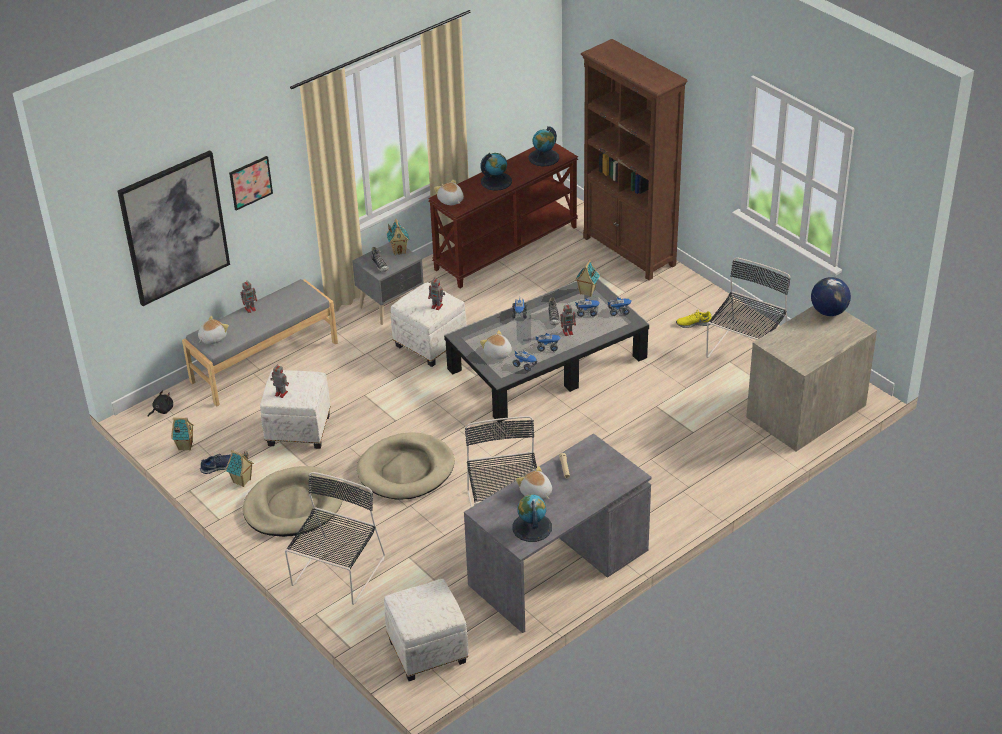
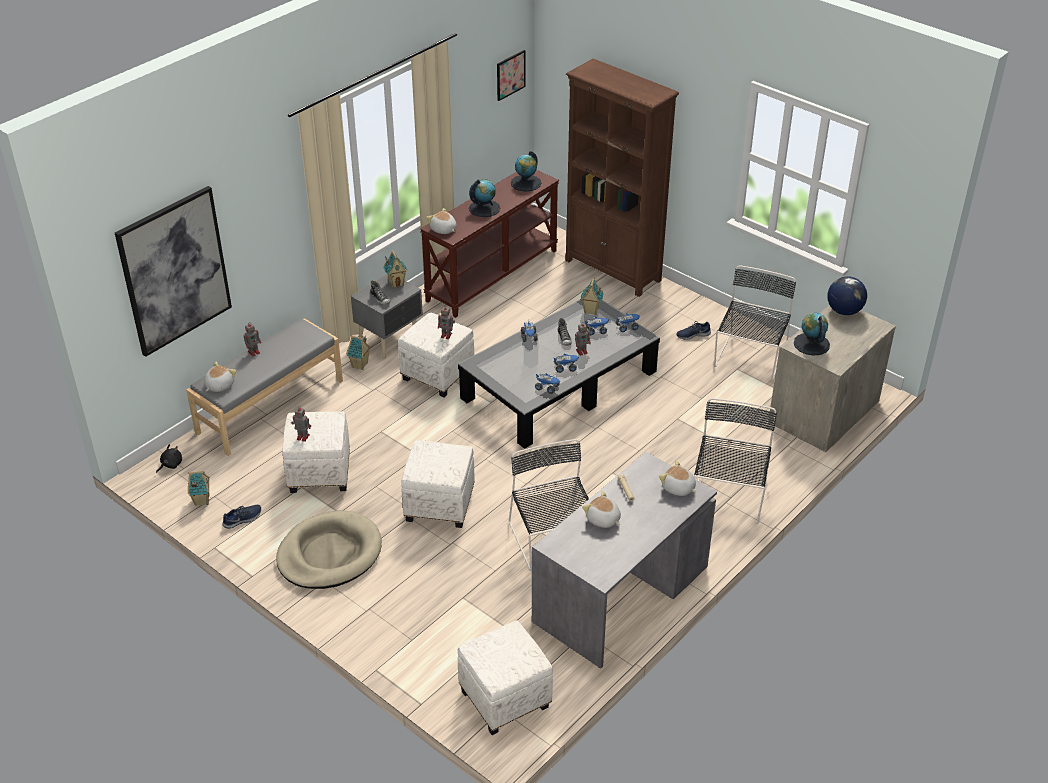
camera: 10 degrees left, 0 degrees up
toy house [225,450,254,487] -> toy house moved to [346,335,371,370]
picture [229,156,273,210] -> picture moved to [497,50,525,101]
black chair [285,472,385,605] -> black chair moved to [694,398,777,524]
beige dog bed [357,432,455,500] -> white ottoman [401,440,475,528]
plush toy [480,330,512,360] -> plush toy moved to [659,460,696,496]
globe [512,495,552,542] -> globe moved to [794,313,830,356]
yellow shoe [676,310,712,328] -> blue shoe [676,321,711,340]

